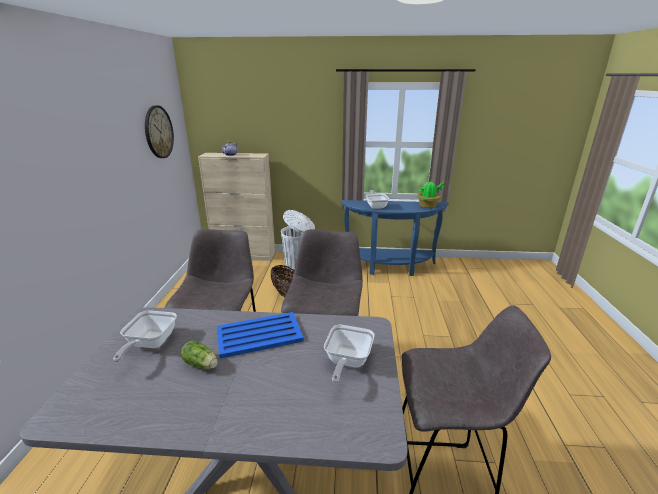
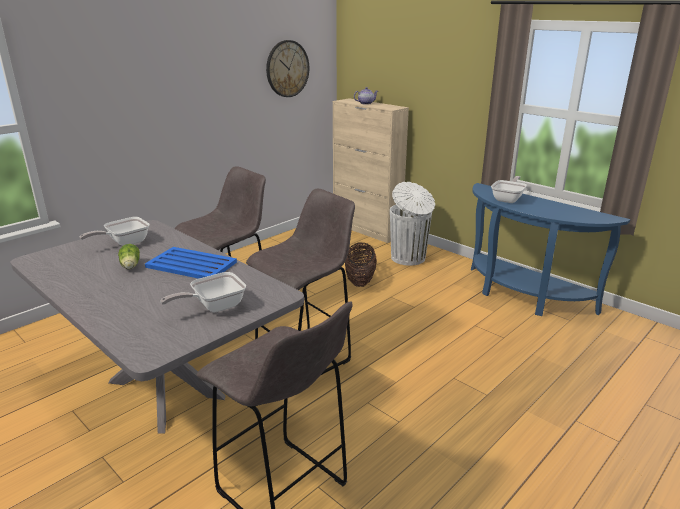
camera: 40 degrees right, 0 degrees up
potted plant [417,180,447,208] -> none

